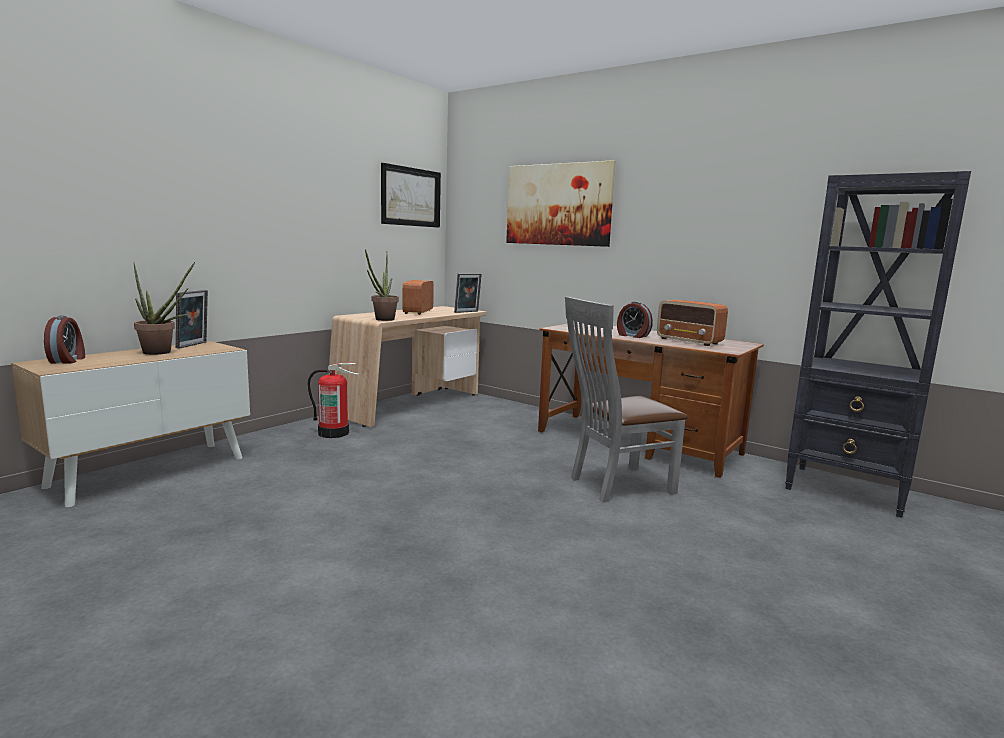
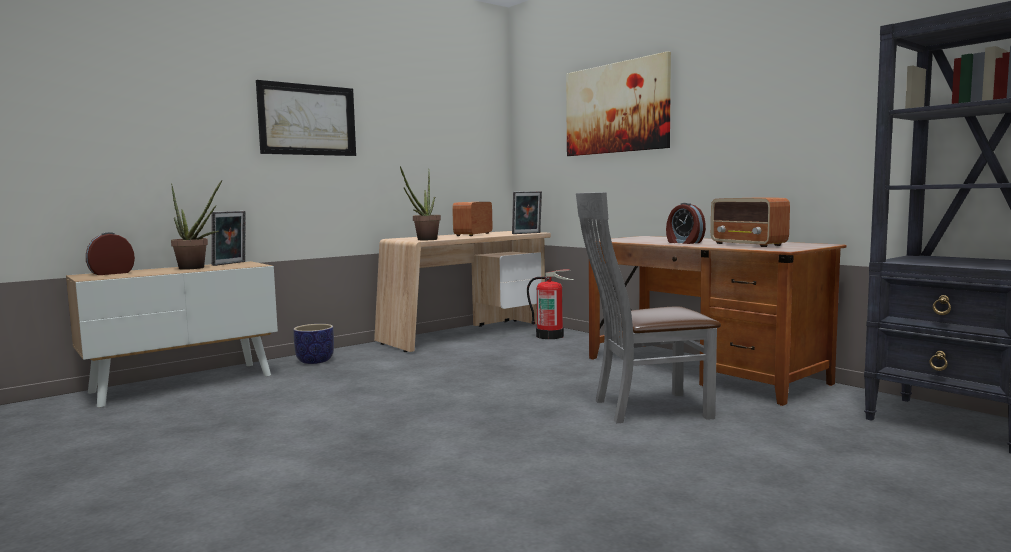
camera: 15 degrees right, 5 degrees down
alarm clock [44,316,85,364] -> alarm clock turned 135 degrees counterclockwise [86,232,135,275]
fire extinguisher [307,363,359,438] -> fire extinguisher moved to [527,270,574,339]
picture [381,163,441,228] -> picture moved to [256,80,356,156]
none -> planter [293,324,334,364]

